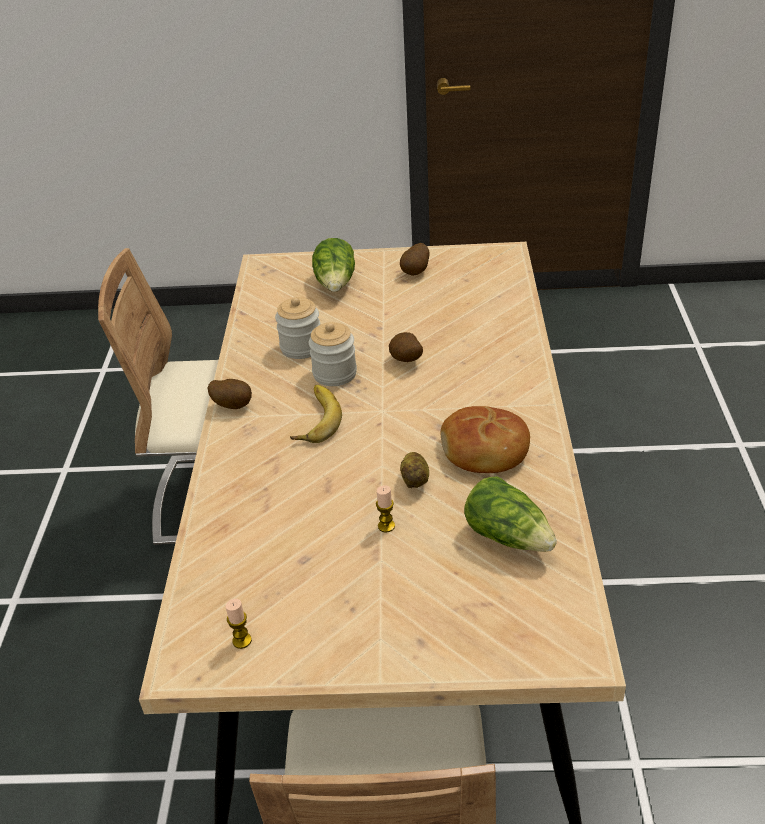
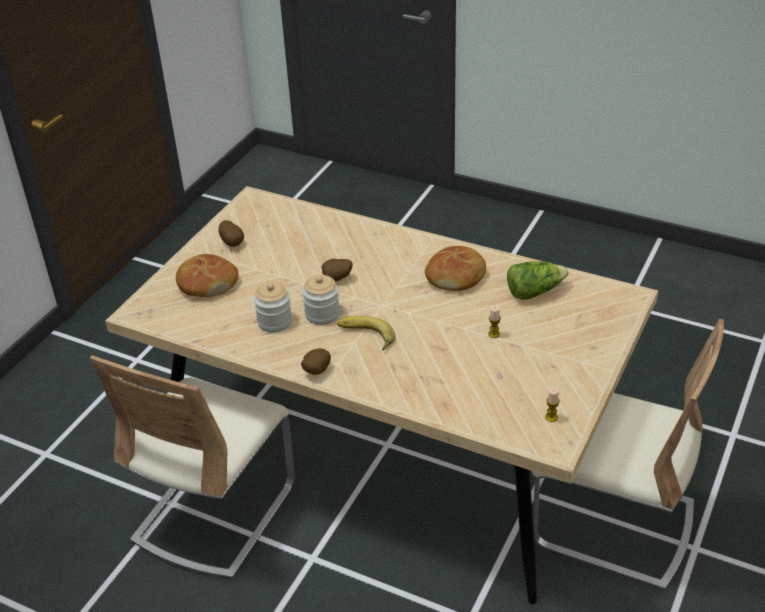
camera: 65 degrees left, 0 degrees up
lettuce [312,238,355,292] -> bread [176,254,238,297]
potato [400,452,429,488] -> none

